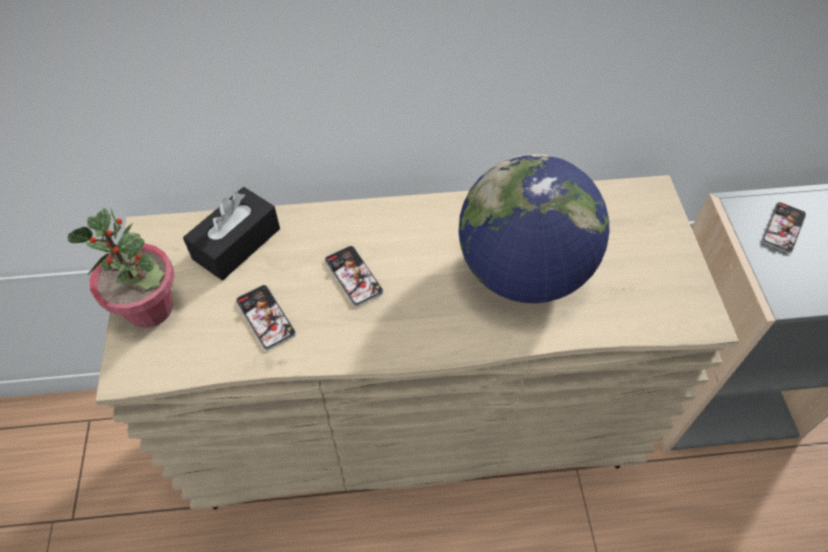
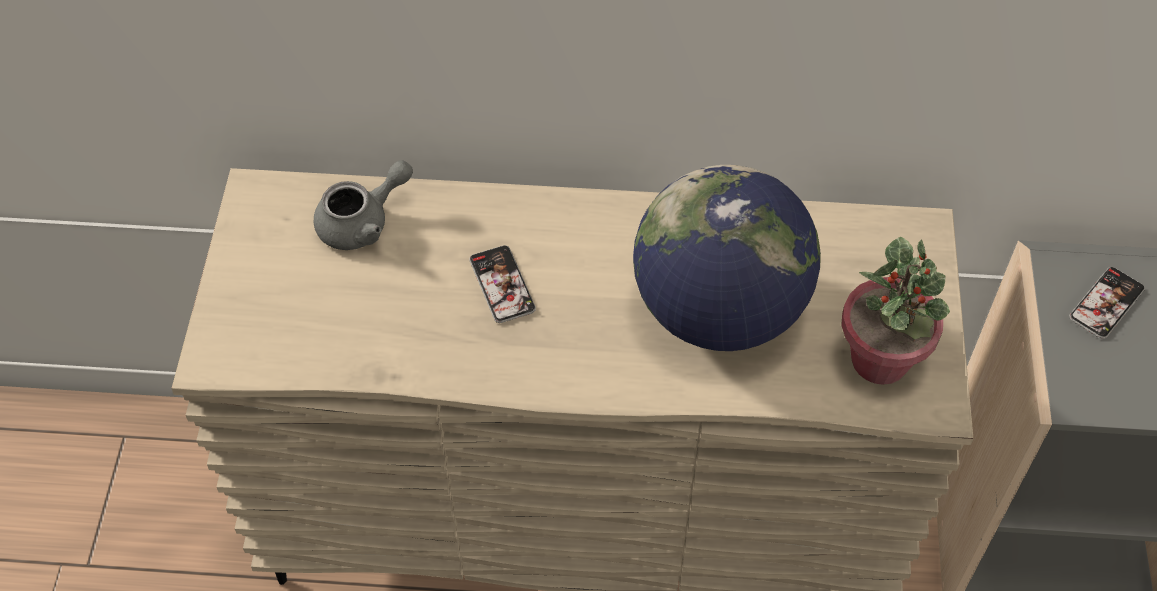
camera: 10 degrees right, 0 degrees up
potted plant [68,208,175,328] -> potted plant moved to [841,237,950,385]
black tissue box [183,187,280,280] -> grey teapot [314,160,413,250]
phone [236,285,296,350] -> none

